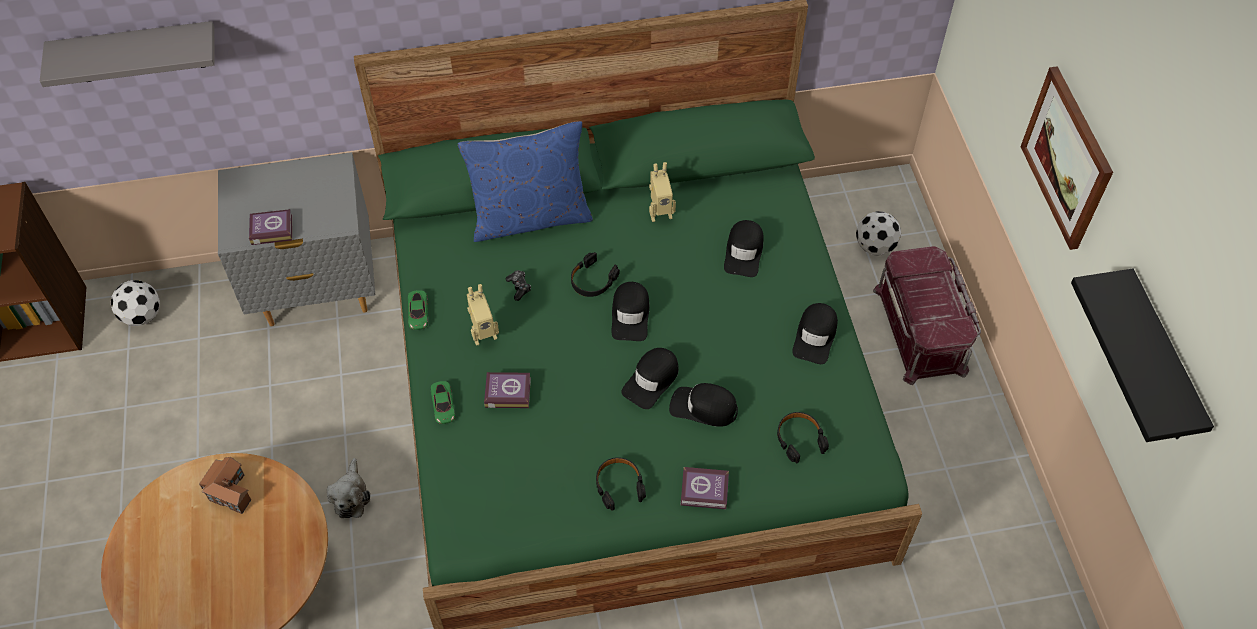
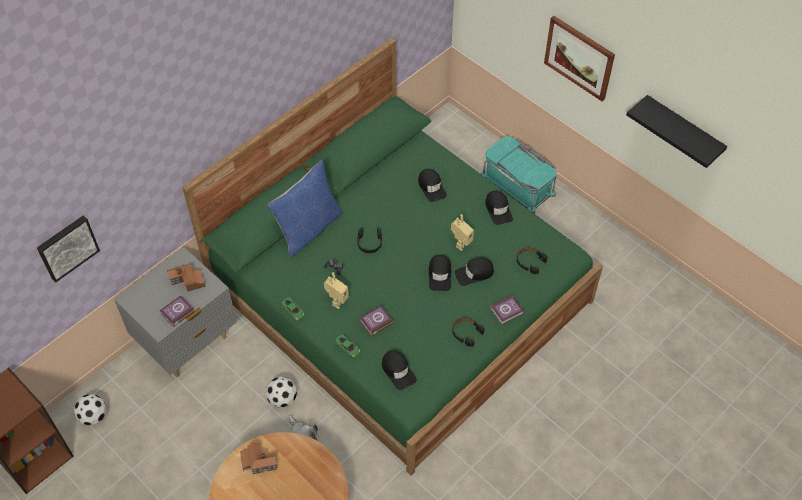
camera: 35 degrees left, 0 degrees up
grey shelf [40,21,214,87] -> picture [37,215,100,283]
black cap [612,282,649,341] -> black cap moved to [382,350,417,390]
toy robot [649,162,676,222] -> toy robot moved to [451,214,474,251]
football [856,211,901,256] -> football moved to [266,376,297,408]
red storage box [873,246,981,385] -> turquoise storage box [481,137,557,214]
none -> toy house [167,263,205,292]

